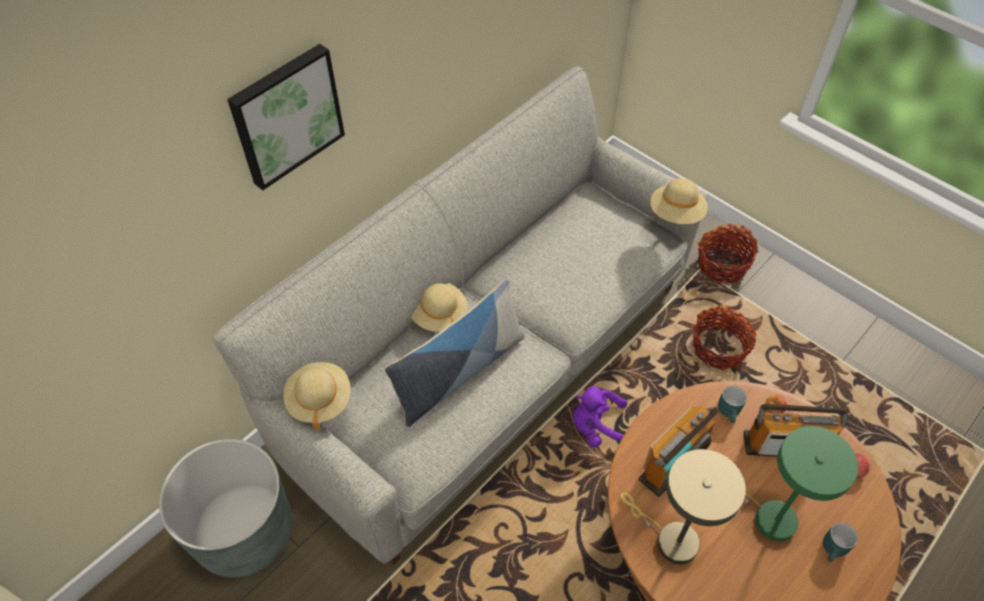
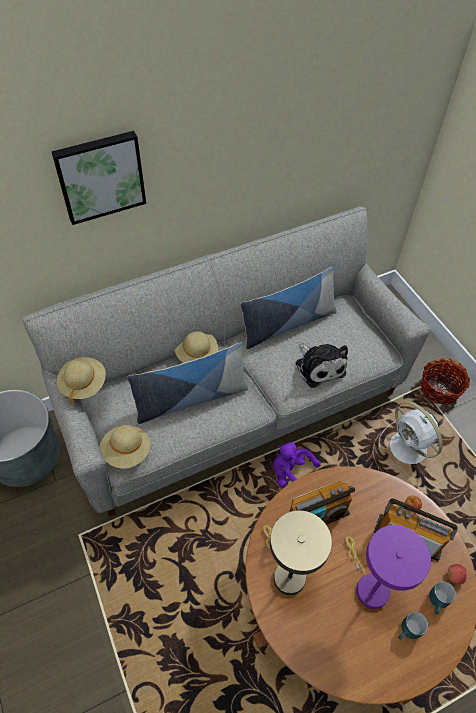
camera: 20 degrees right, 0 degrees up
beige hat [650,178,708,224] -> beige hat moved to [99,425,151,468]
basket [693,305,756,370] -> white fan [379,401,443,464]
turquoise mug [718,385,747,423] -> turquoise mug moved to [429,581,456,615]
green table lamp [745,426,858,541] -> purple table lamp [346,525,431,609]
none -> pillow [240,267,337,349]
none -> plush toy [296,343,348,388]

